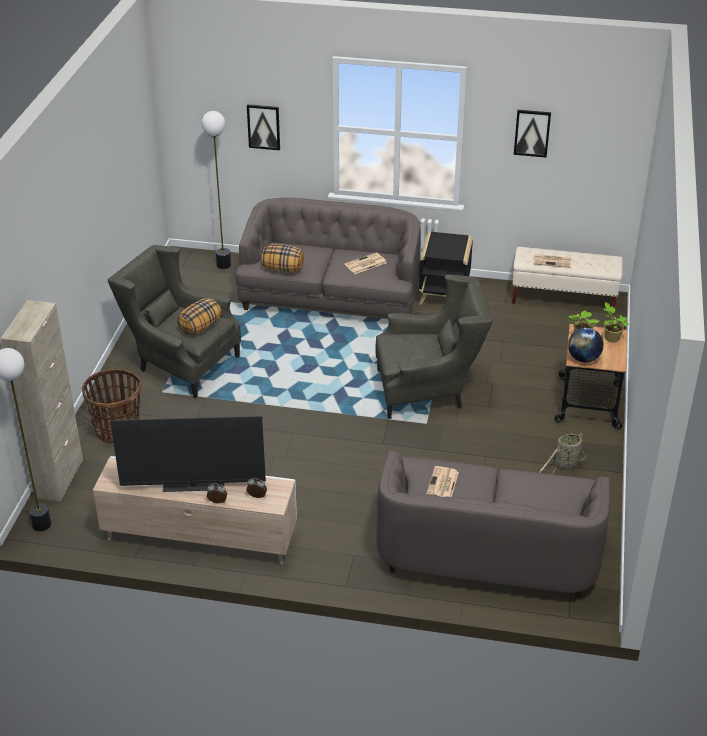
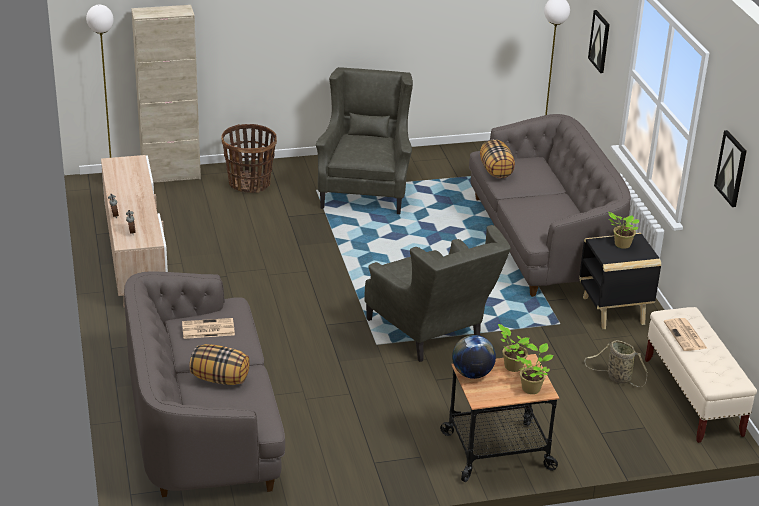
camera: 65 degrees right, 5 degrees down
television [110,416,266,492] -> none
pillow [177,298,222,335] -> pillow moved to [189,344,250,385]
newspaper [344,252,387,274] -> none
basket [539,433,586,474] -> basket moved to [584,340,648,387]
none -> potted plant [608,212,639,249]

